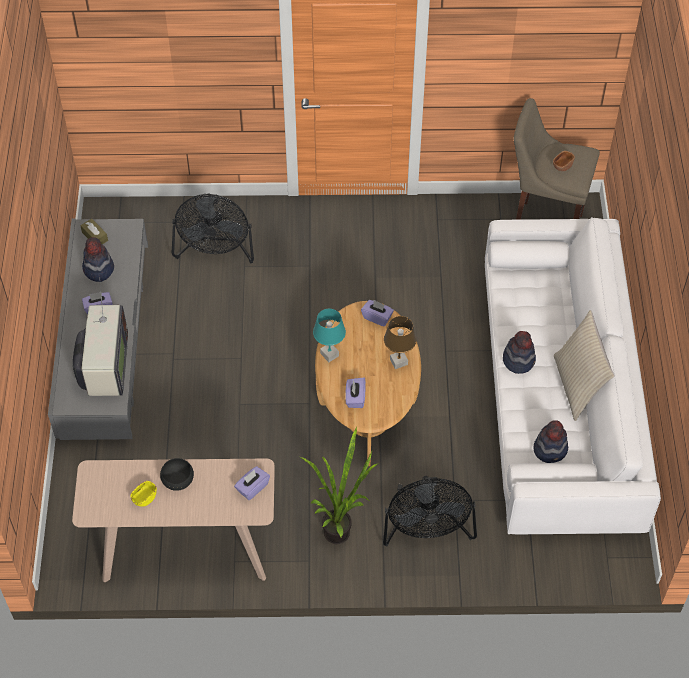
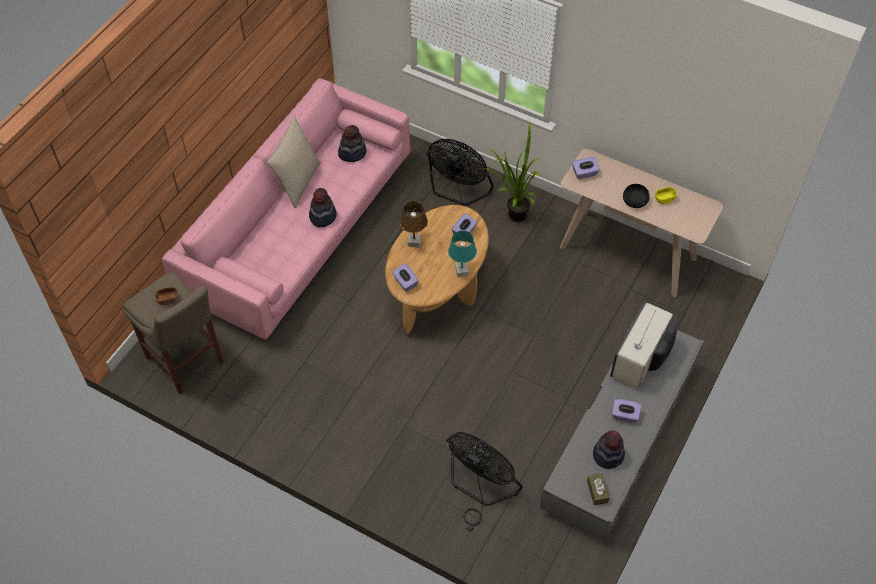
camera: 150 degrees left, 0 degrees up
white sofa [485,217,661,534] -> pink sofa [161,78,410,340]

